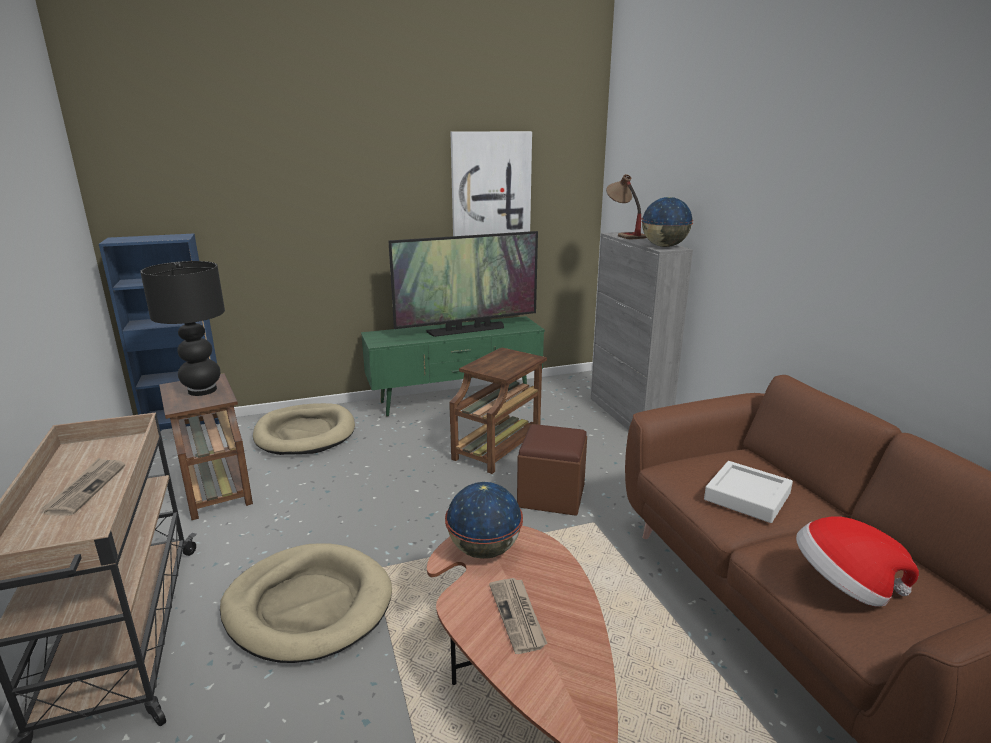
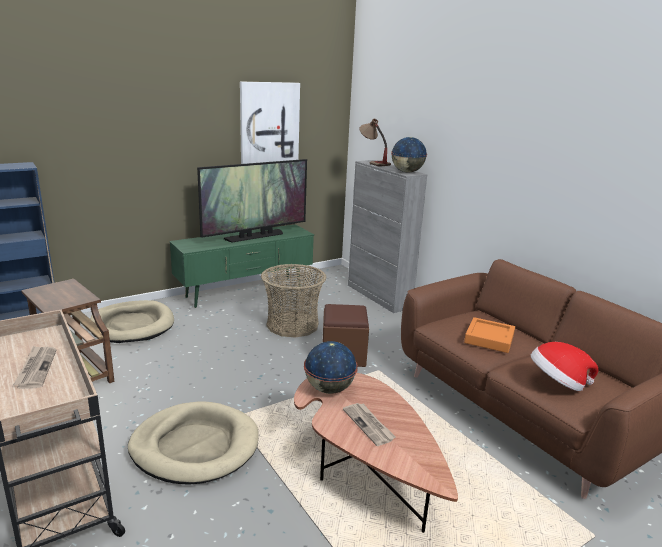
camera: 15 degrees left, 0 degrees up
black table lamp [140,261,225,396] -> none
brown side table [449,347,547,474] -> basket [261,264,326,338]
white tray [704,461,793,523] -> orange tray [464,317,515,353]

